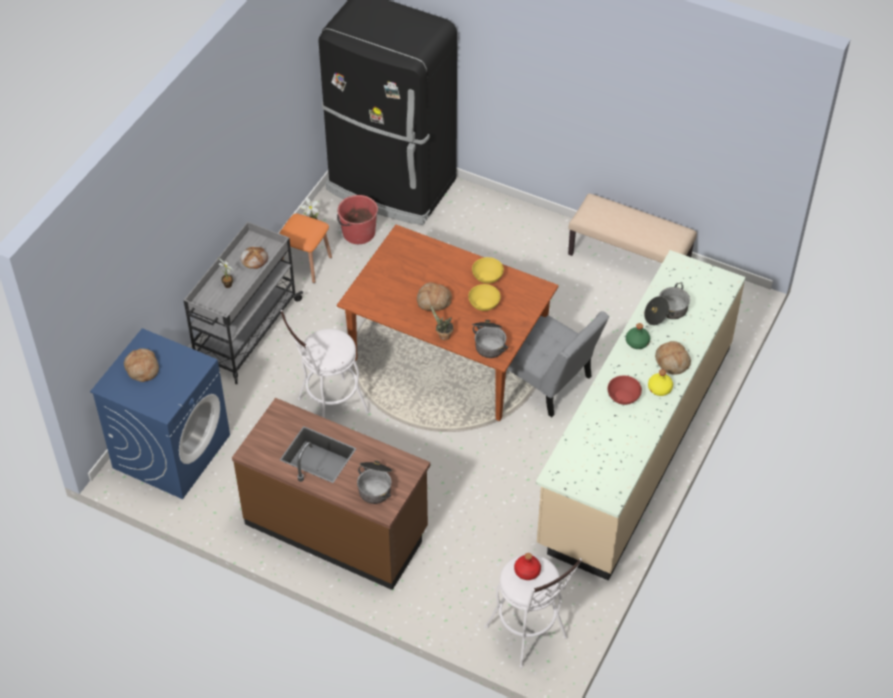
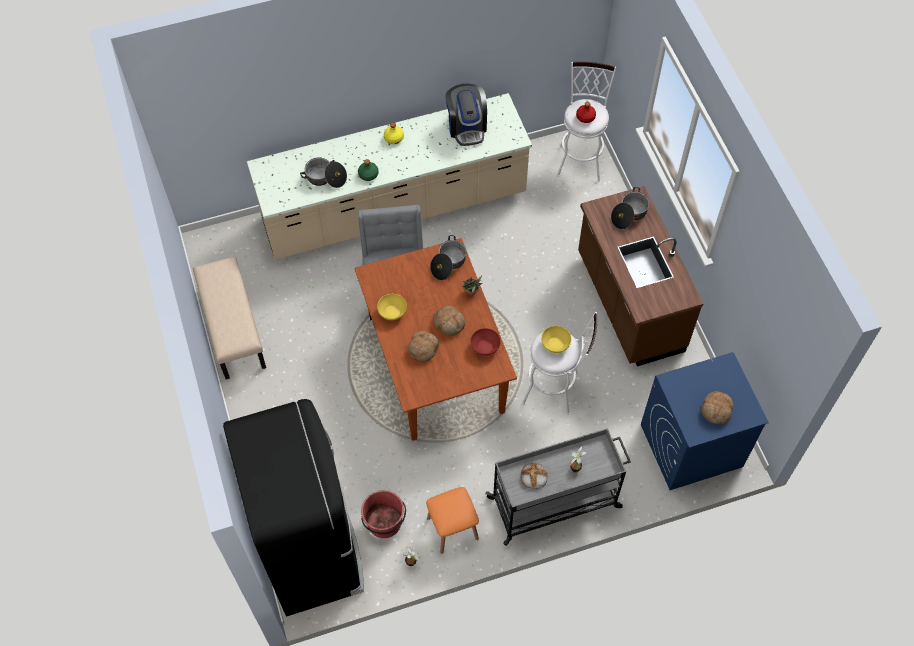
camera: 135 degrees left, 10 degrees up
yellow bowl [468,284,501,311] -> yellow bowl moved to [541,326,571,353]
red bowl [608,375,642,405] -> red bowl moved to [470,328,501,356]
bread [655,341,691,375] -> bread moved to [408,331,439,362]
none -> coffee machine [445,84,487,146]

